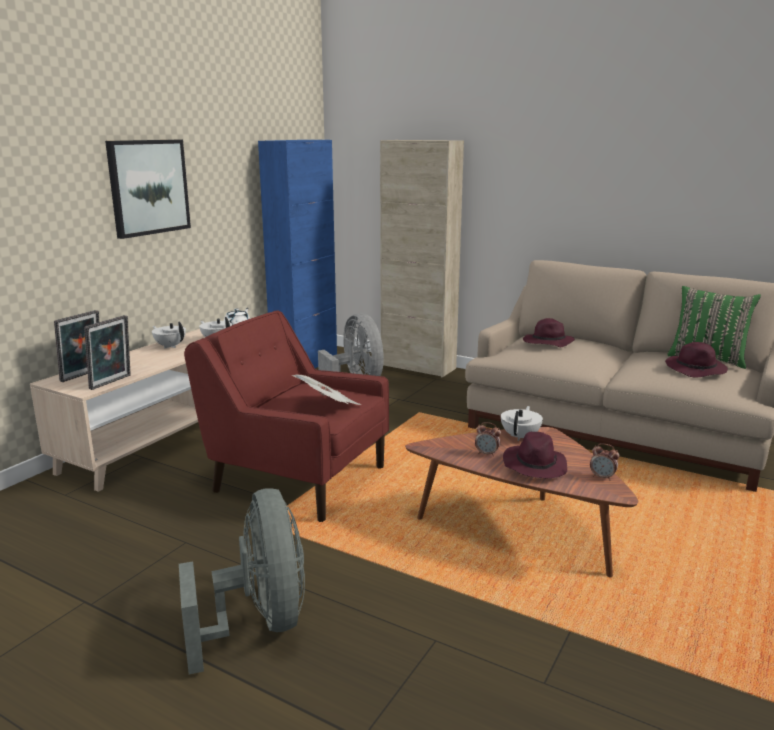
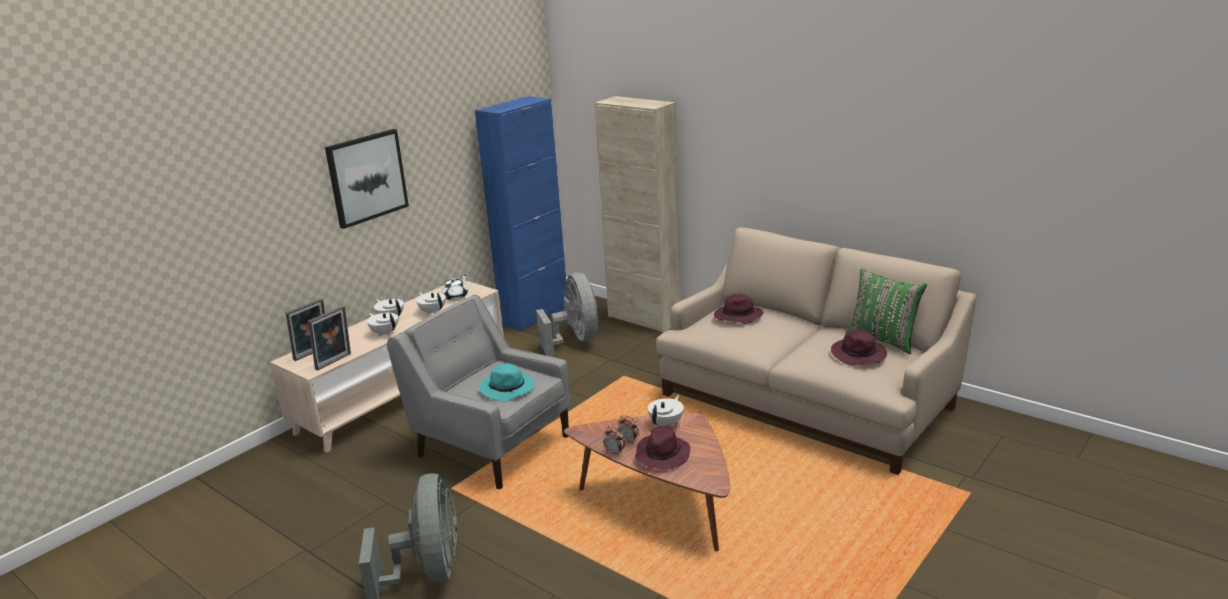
camera: 10 degrees right, 5 degrees up
red armchair [184,310,389,522] -> grey armchair [387,295,572,489]
newspaper [292,374,362,405] -> turquoise hat [479,363,535,401]
alarm clock [590,443,619,481] -> alarm clock moved to [603,426,625,456]
none -> white teapot [367,313,398,336]

